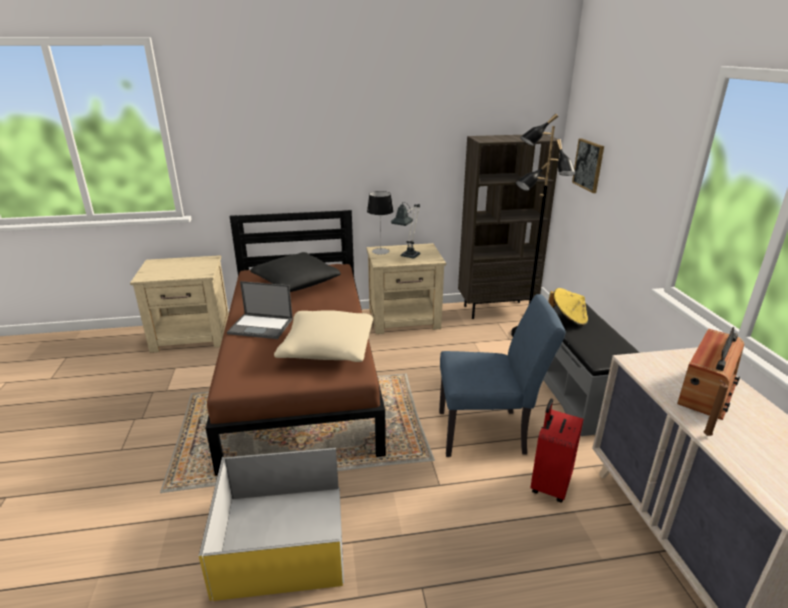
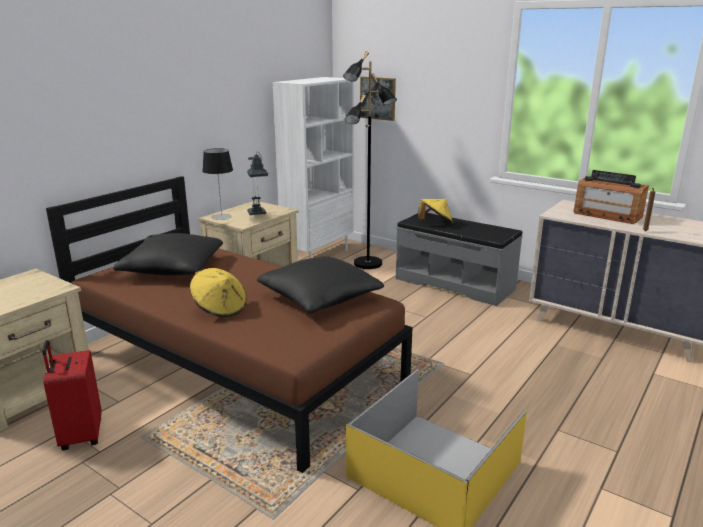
camera: 45 degrees left, 5 degrees down
laptop [227,281,293,339] -> yellow hat [190,268,247,317]
beige pillow [274,310,373,362] -> black pillow [257,256,384,313]
blue chair [439,294,566,457] -> none
brown bookcase [458,134,562,319] -> white bookcase [273,77,354,259]
red suitcase [530,399,583,503] -> red suitcase moved to [42,340,102,451]
radio [677,327,744,420] -> radio turned 135 degrees clockwise [573,170,649,224]

